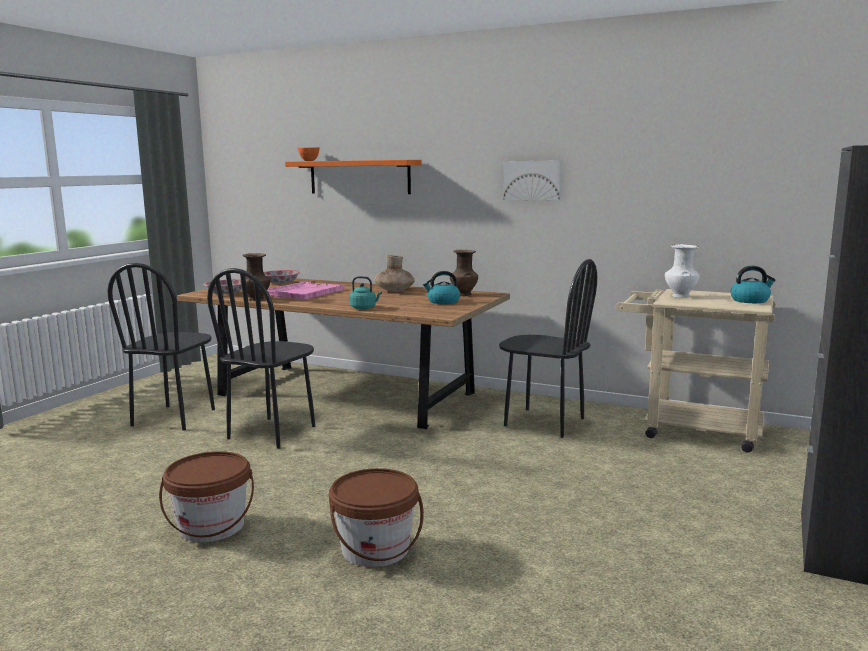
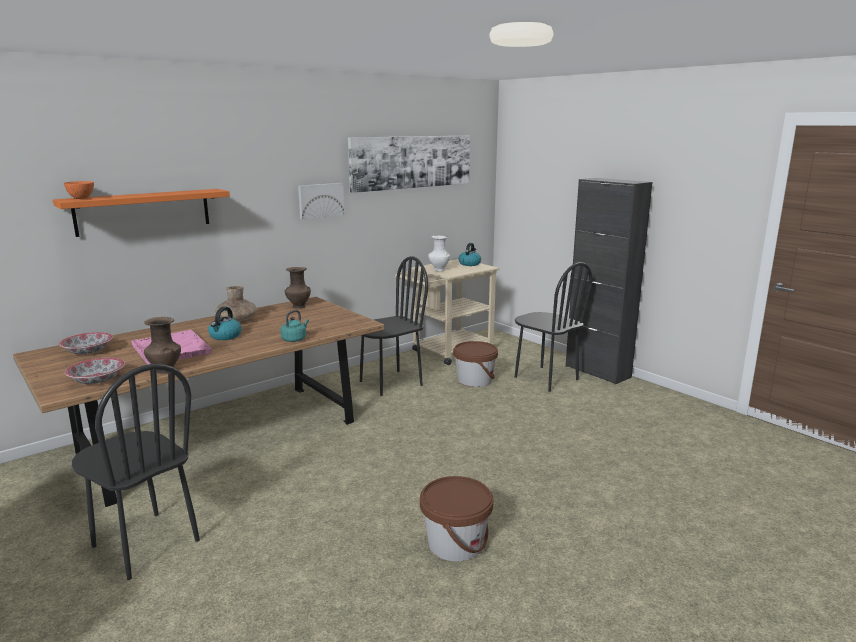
camera: 65 degrees left, 5 degrees up
black chair [207,268,315,449] -> black chair moved to [515,262,593,392]
brown bucket [329,468,424,567] -> brown bucket moved to [453,341,498,387]
kettle [423,271,460,304] -> kettle moved to [208,307,242,340]
none -> picture [348,135,470,193]

